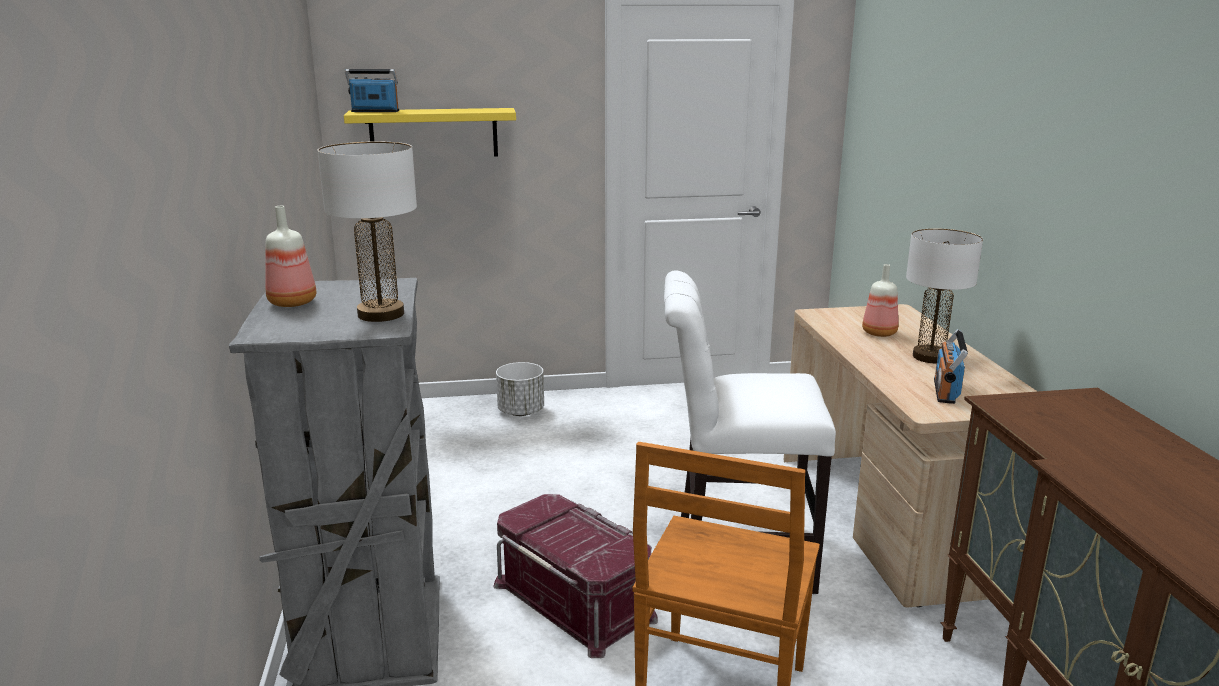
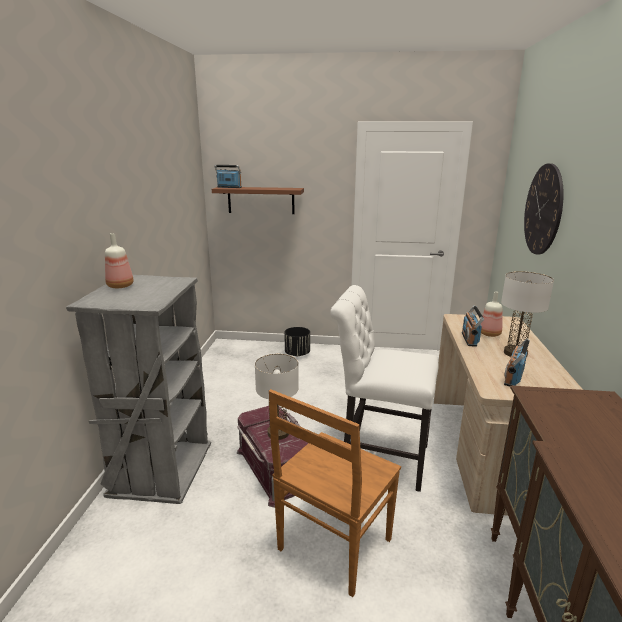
camera: 15 degrees right, 0 degrees up
table lamp [318,142,417,322] -> table lamp moved to [255,354,299,440]
yellow shelf [344,108,516,157] -> brown shelf [212,187,304,214]
white planter [496,362,544,416] -> black planter [284,327,310,356]
none -> radio [462,305,484,347]
none -> wall clock [524,163,564,254]

